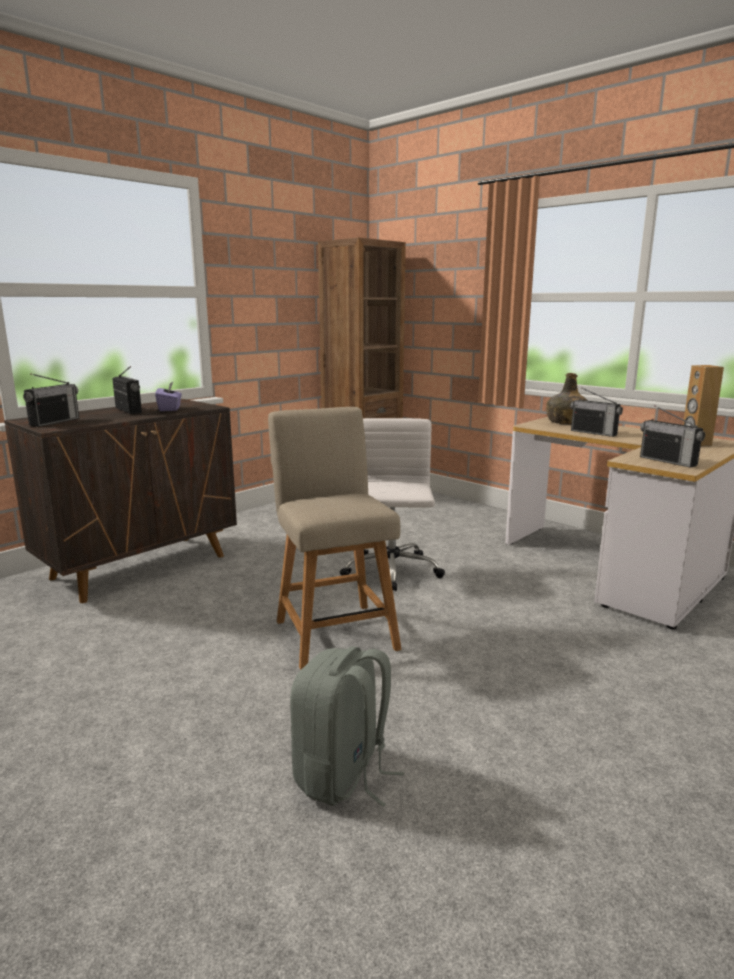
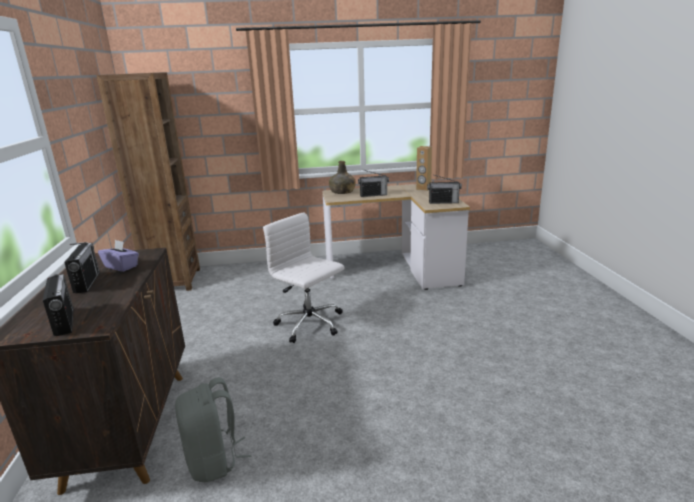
camera: 50 degrees left, 5 degrees up
radio [112,366,142,414] -> radio turned 75 degrees clockwise [64,242,100,293]
beige chair [268,407,401,670] -> none
grey backpack [290,647,404,807] -> grey backpack moved to [175,377,251,482]

